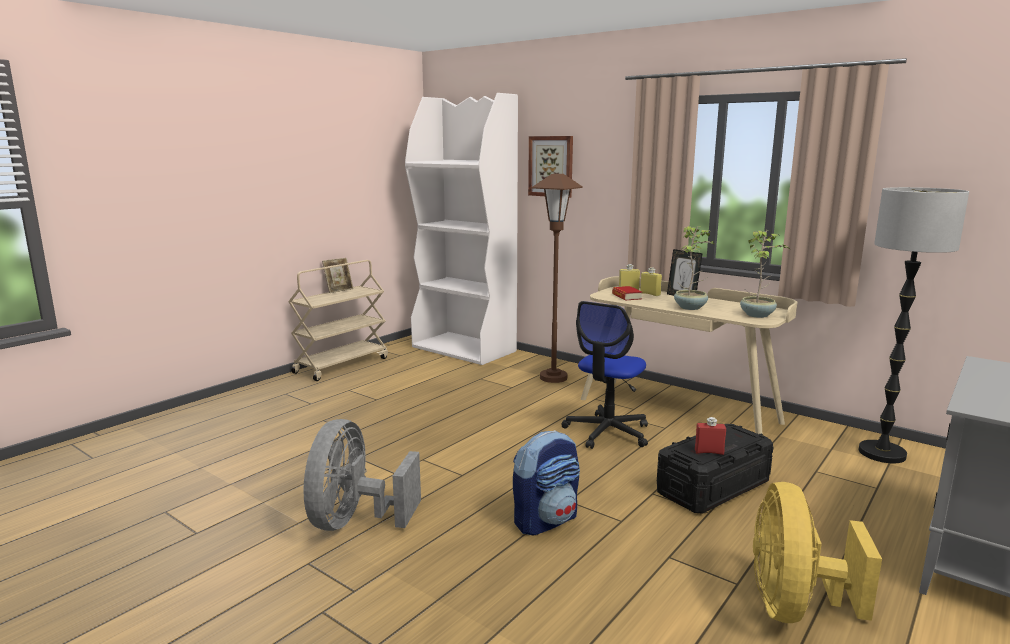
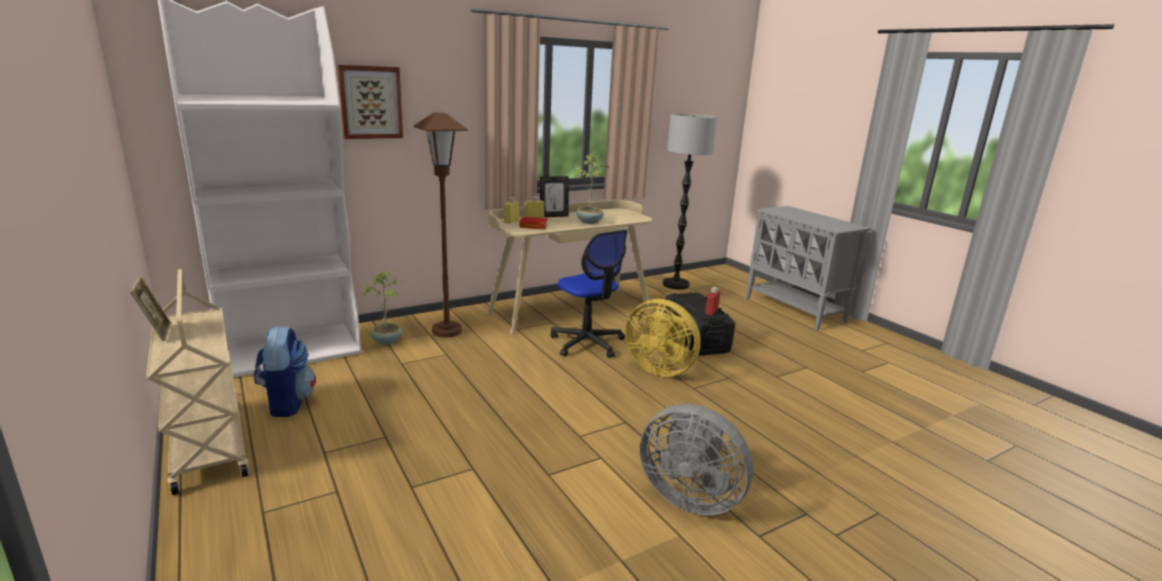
camera: 70 degrees left, 5 degrees up
backpack [513,430,580,535] -> backpack moved to [254,326,316,417]
potted plant [740,230,790,318] -> potted plant moved to [362,271,402,345]
yellow fan [753,482,882,623] -> yellow fan moved to [625,299,701,377]

